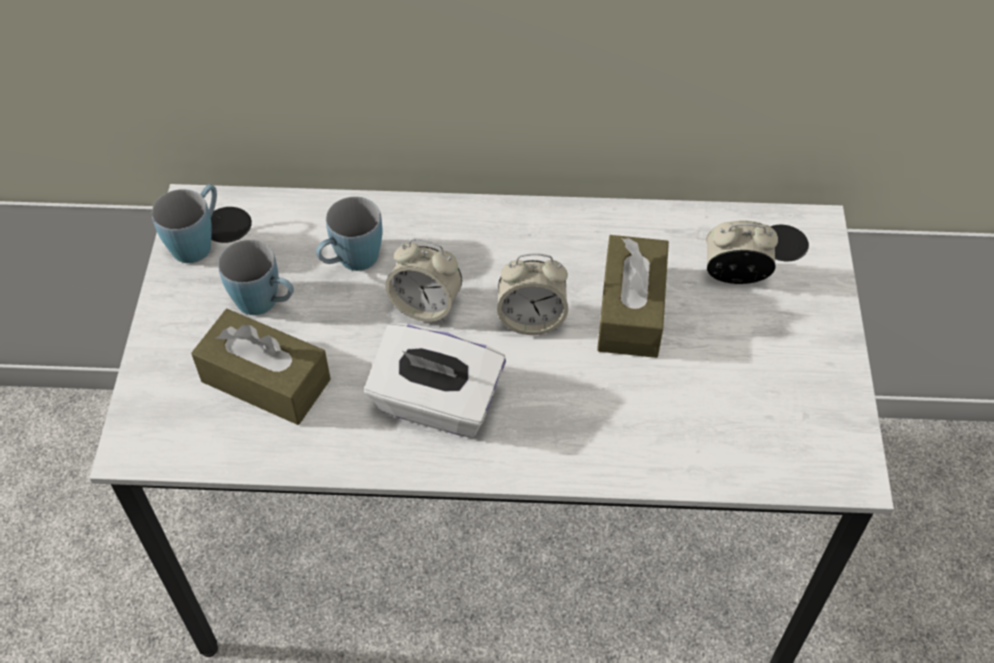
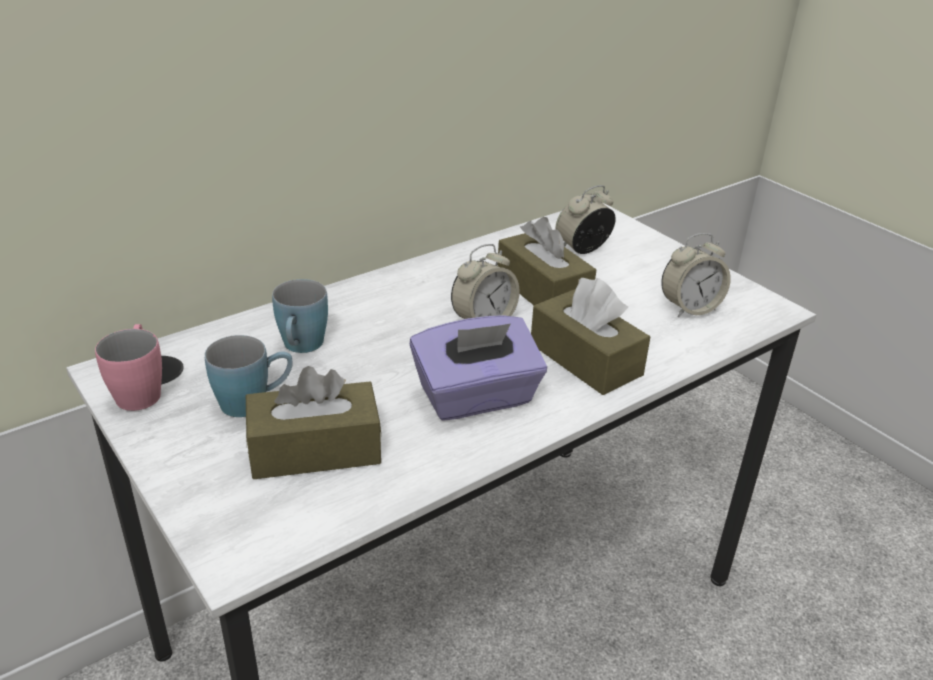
camera: 40 degrees left, 20 degrees down
blue mug [152,184,217,263] -> pink mug [95,324,162,411]
white tissue box [364,323,506,438] -> purple tissue box [410,315,547,421]
alarm clock [385,239,462,322] -> alarm clock moved to [661,233,731,317]
none -> brown tissue box [531,278,650,395]

